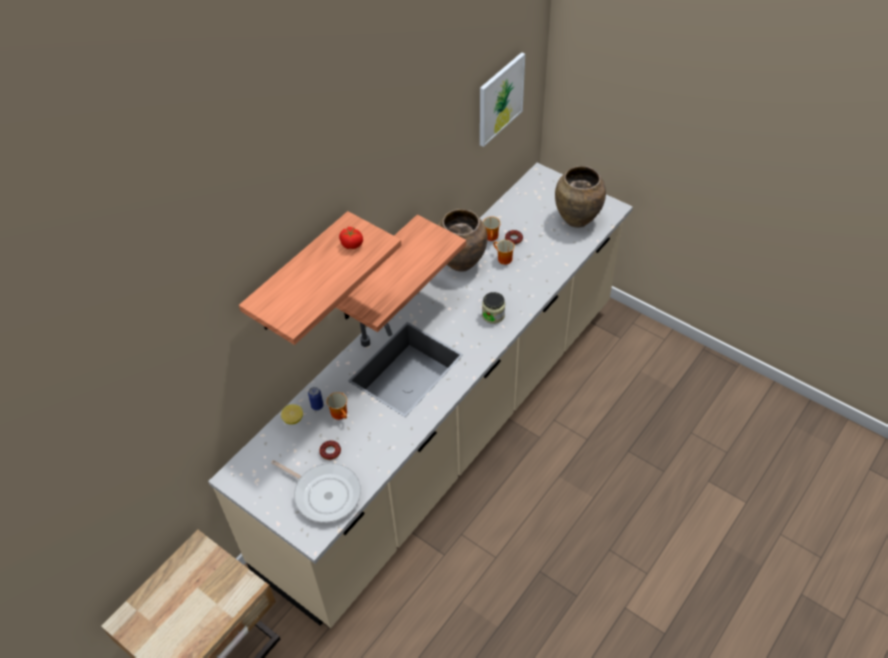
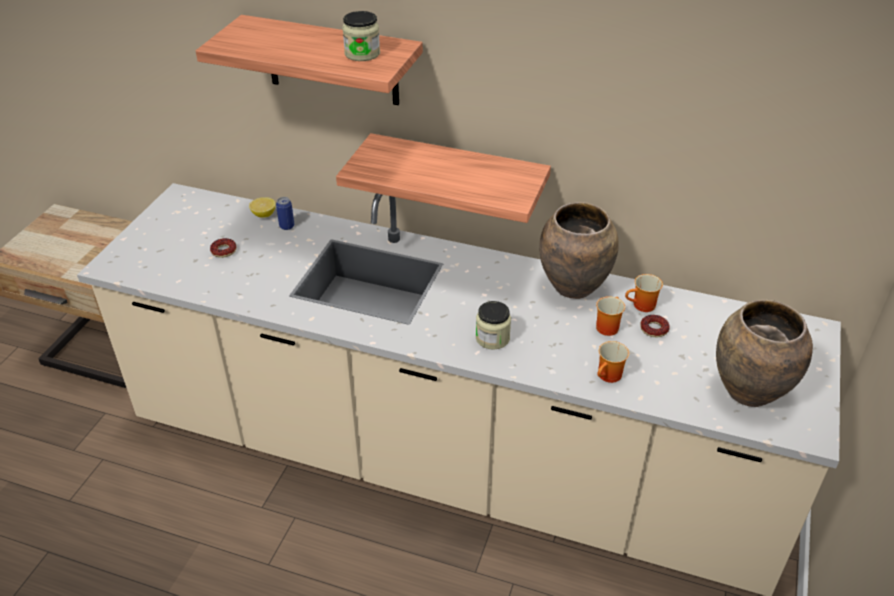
camera: 70 degrees right, 10 degrees down
frying pan [271,460,361,523] -> none
mug [326,392,347,420] -> mug moved to [597,341,629,383]
tomato [339,227,363,249] -> jar [342,11,380,61]
picture [480,52,525,147] -> none

